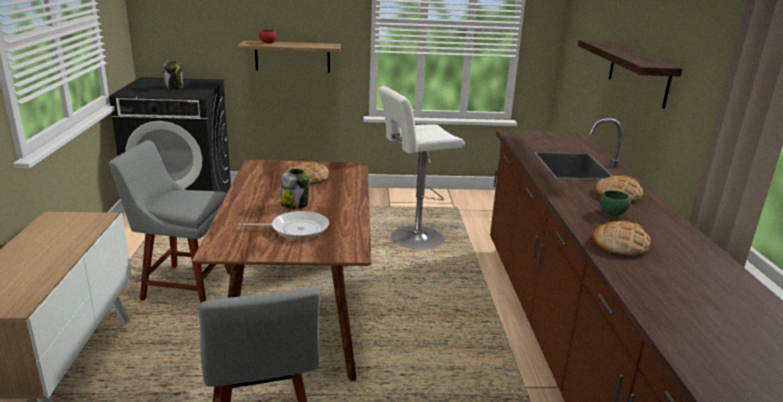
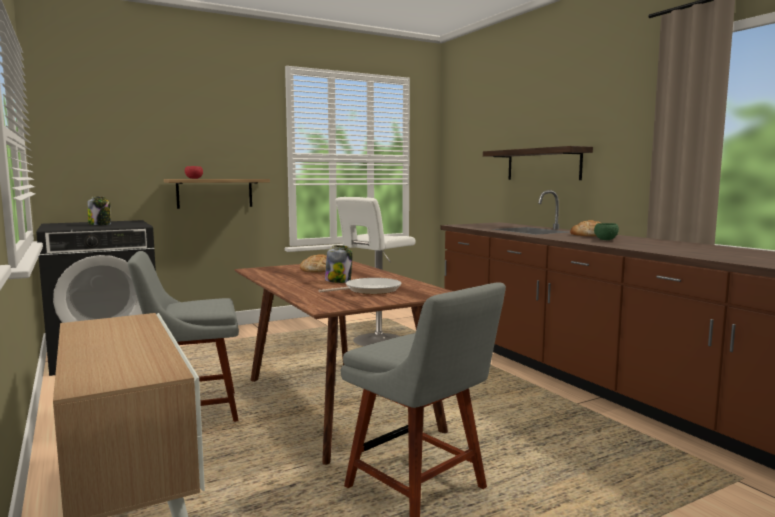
camera: 25 degrees left, 15 degrees down
bread [592,221,651,255] -> none

